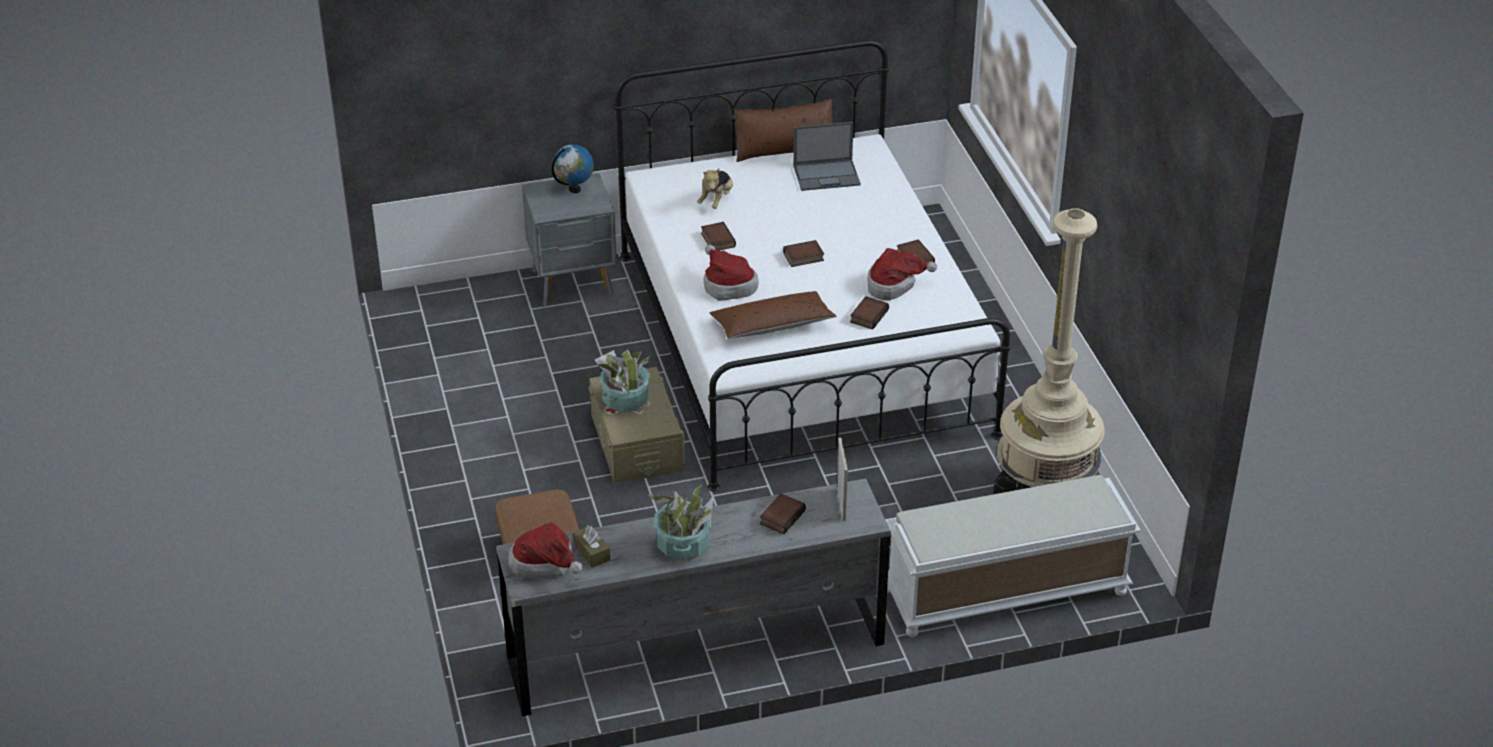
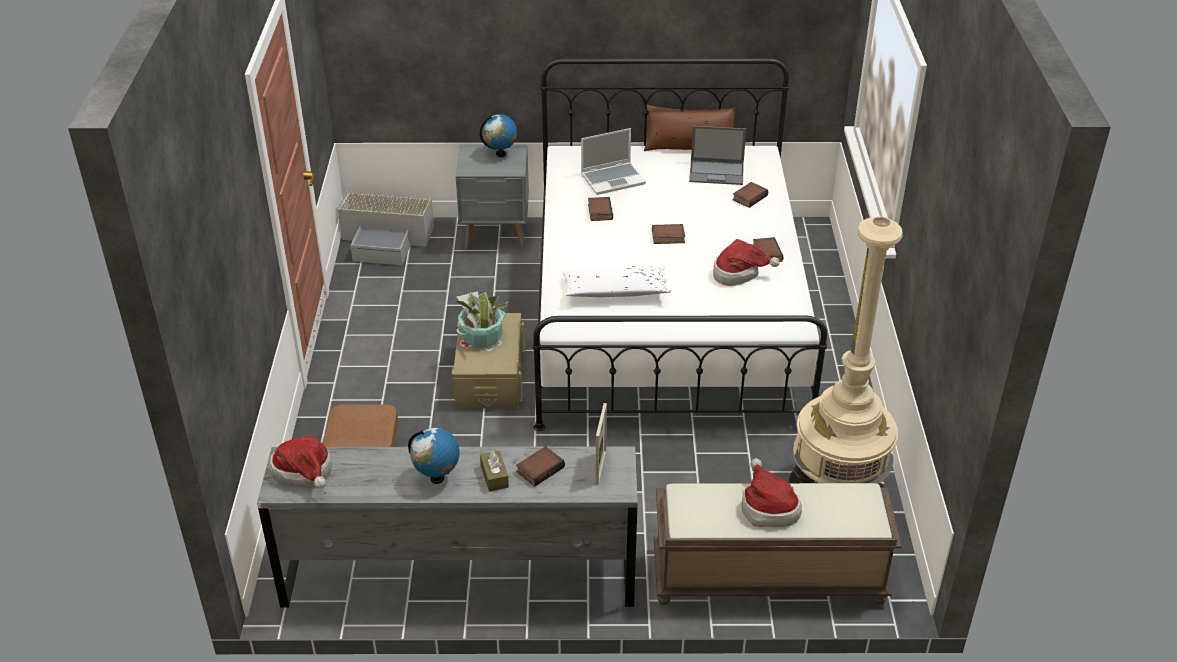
camera: 15 degrees right, 0 degrees up
brown tissue box [573,525,610,568] -> brown tissue box moved to [480,450,509,492]
potted plant [648,484,714,560] -> globe [408,428,460,484]
plush toy [697,169,733,209] -> laptop [581,128,646,195]
hat [704,245,759,301] -> hat moved to [742,458,802,527]
brown pillow [710,291,836,339] -> white pillow [563,266,671,297]
book [850,296,889,330] -> book moved to [733,182,768,208]
white bench [885,475,1141,637] -> brown bench [654,483,902,605]
none -> grey storage box [338,191,434,265]

